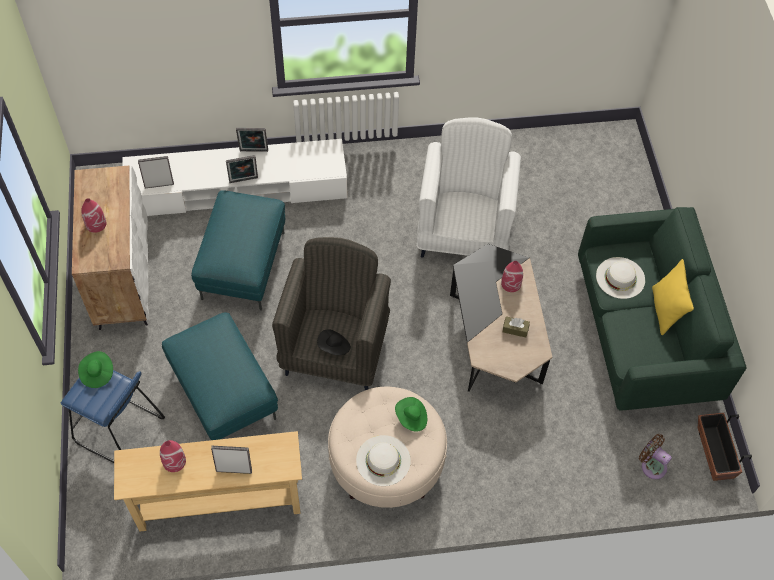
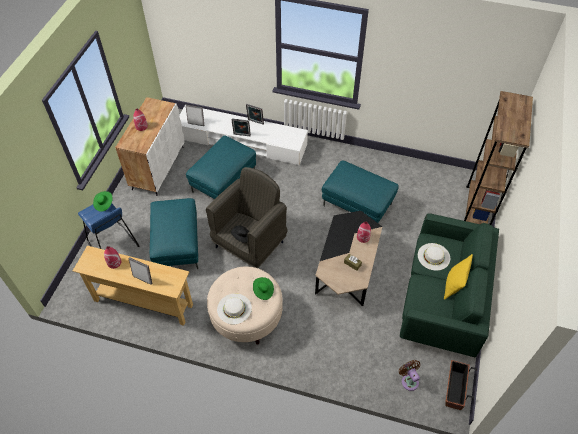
camera: 25 degrees right, 5 degrees down
white armchair [416,118,521,258] -> turquoise ottoman [322,160,399,223]
none -> brown bookcase [464,91,533,225]

